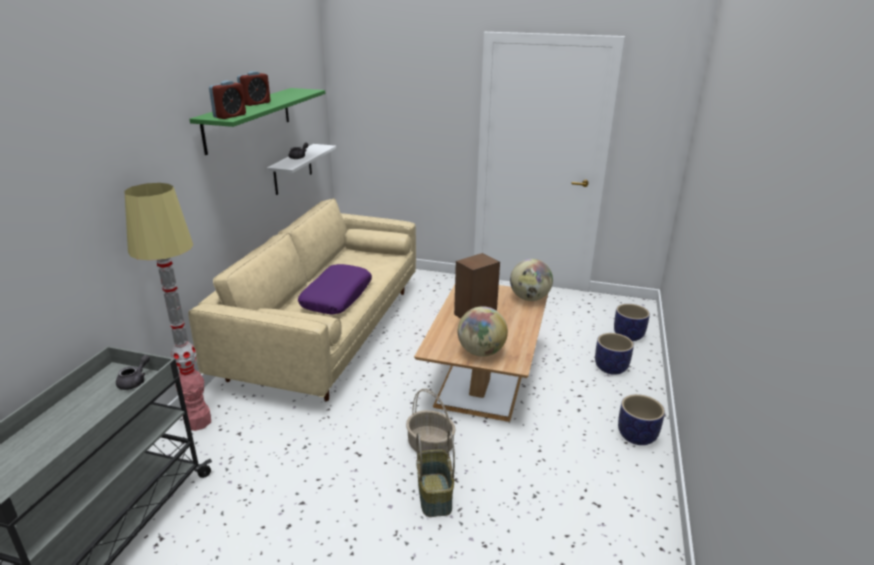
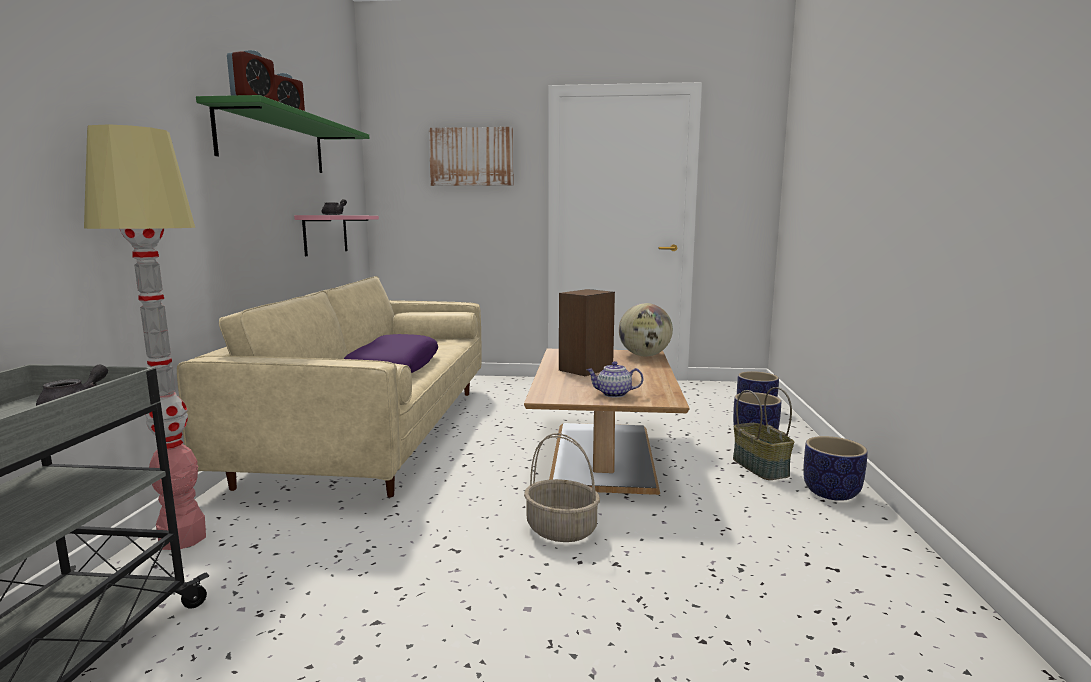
camera: 10 degrees left, 15 degrees down
white shelf [267,144,336,195] -> pink shelf [294,215,379,256]
basket [416,430,455,517] -> basket moved to [733,387,794,480]
globe [458,306,508,357] -> teapot [587,361,643,398]
none -> picture [429,127,513,186]

